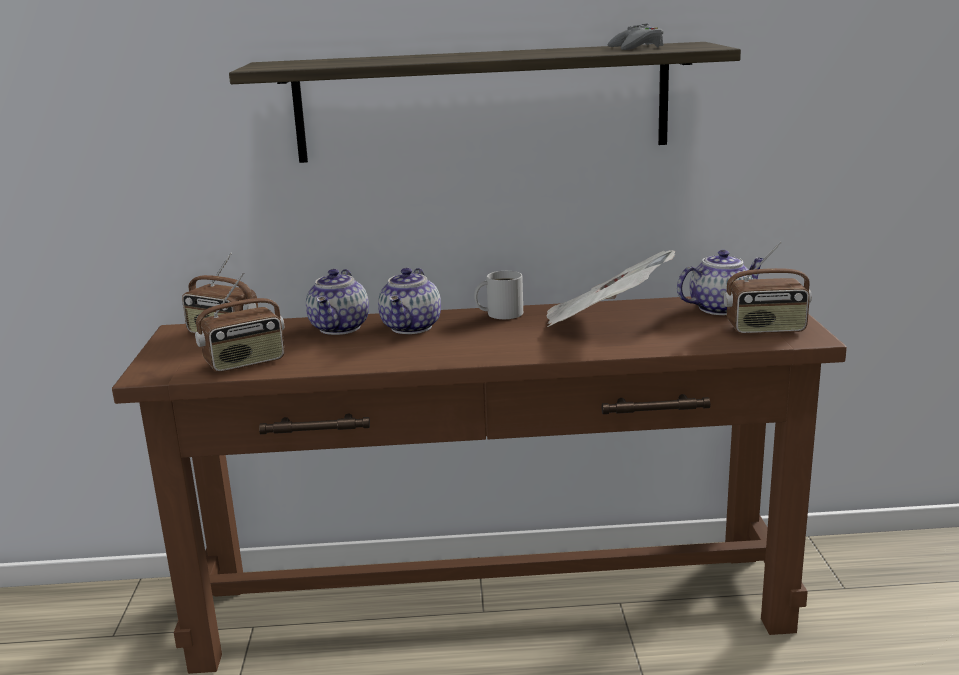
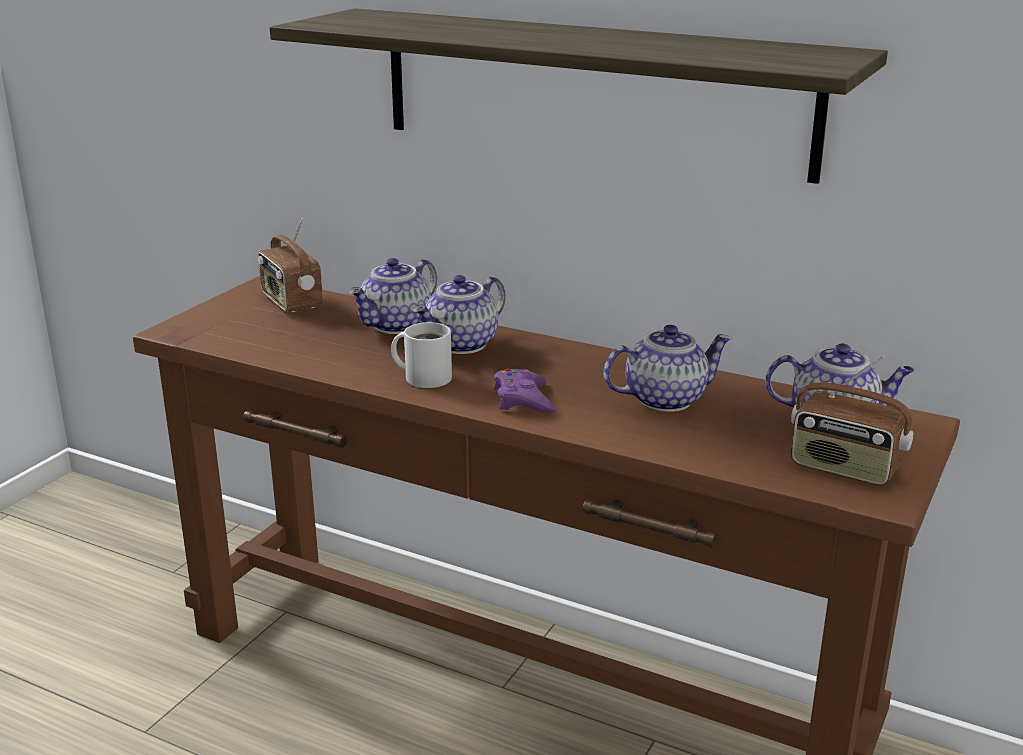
camera: 30 degrees right, 5 degrees up
radio [195,272,285,372] -> none
white mug [474,271,523,319] -> white mug moved to [391,322,452,388]
newspaper [547,250,675,327] -> teapot [603,325,732,412]
grey game controller [608,23,664,50] -> none
none -> purple game controller [494,368,556,413]

